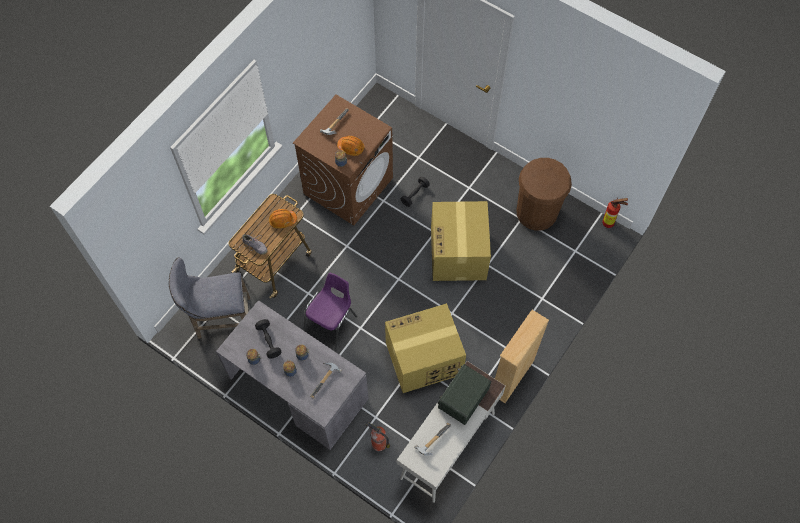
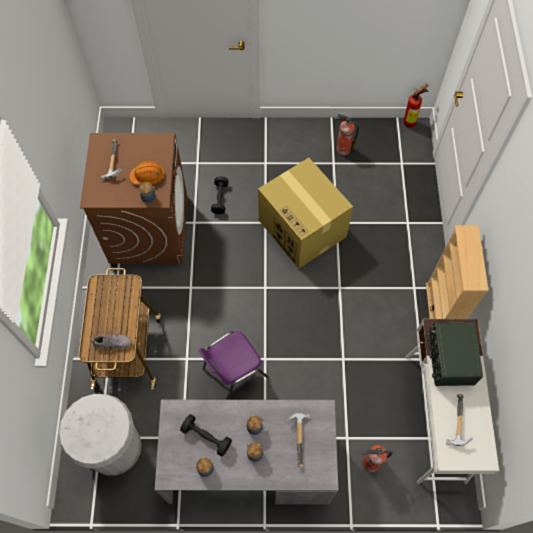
camera: 35 degrees left, 0 degrees up
grey stool [169,258,250,339] -> white trash can [59,394,141,476]
orange hard hat [269,209,297,229] -> none
purple chair [303,272,357,351] -> purple chair turned 120 degrees counterclockwise [198,331,269,400]
cardboard box [385,303,466,393] -> none
brown trash can [516,158,572,230] -> fire extinguisher [334,114,359,155]

